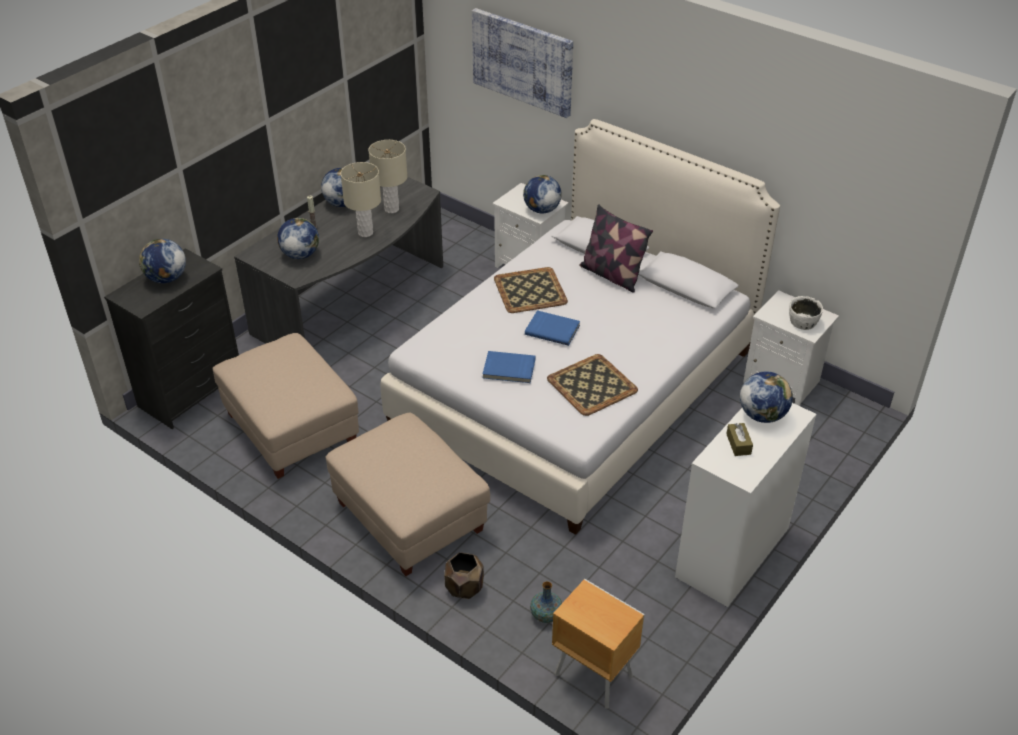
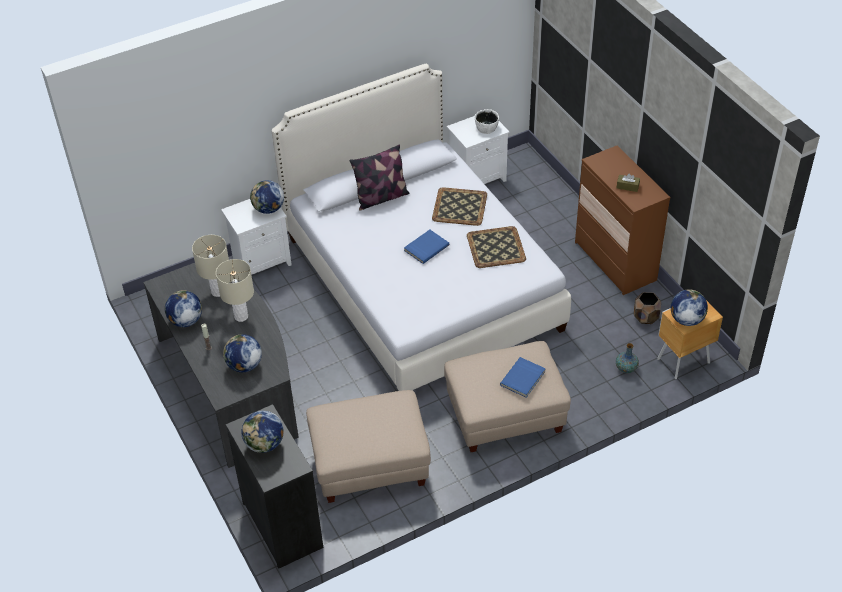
camera: 65 degrees left, 5 degrees up
brown planter [444,552,484,599] -> brown planter moved to [634,292,661,324]
picture [472,8,573,118] -> none
blue book [483,351,536,383] -> blue book moved to [500,357,546,398]
tray [494,267,568,313] -> tray moved to [432,187,487,226]
white dresser [675,403,816,607] -> brown dresser [575,146,670,295]
globe [740,371,793,423] -> globe moved to [671,289,708,326]

